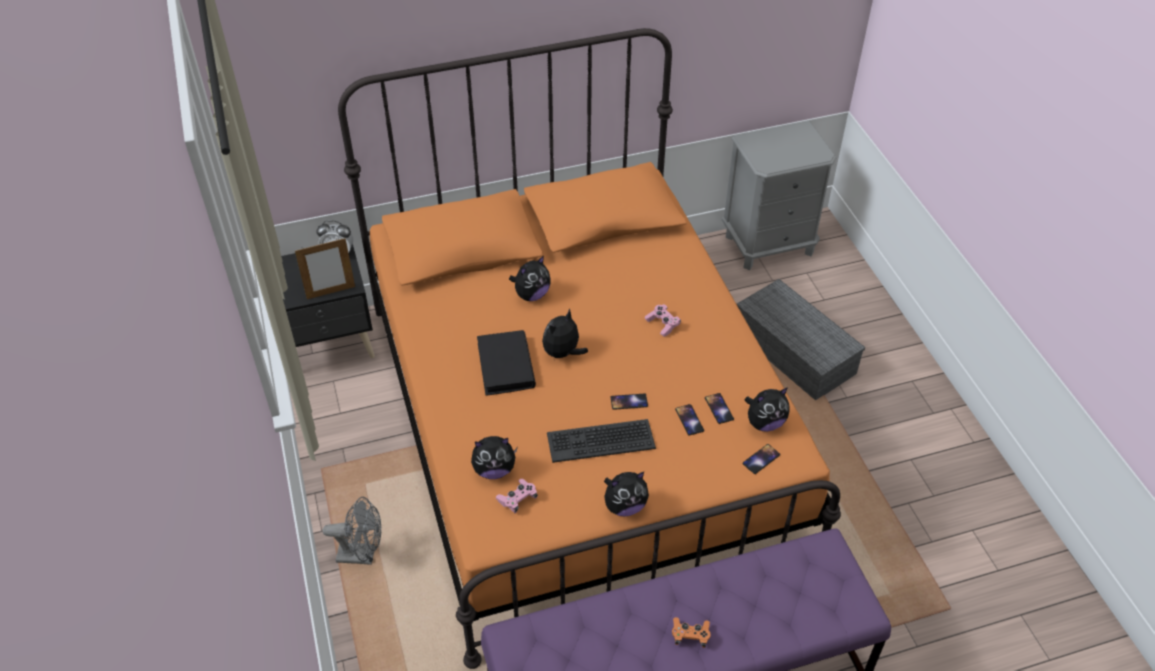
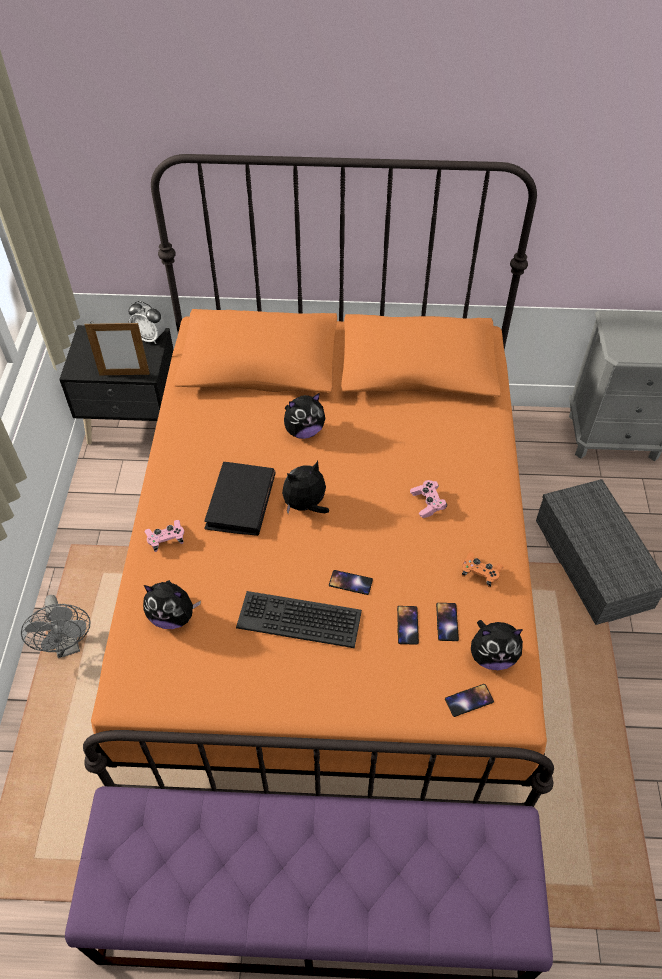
camera: 20 degrees right, 5 degrees up
grey fan [323,497,382,565] -> grey fan turned 45 degrees clockwise [21,595,91,658]
pink game controller [496,478,538,513] -> pink game controller moved to [145,520,184,552]
plush toy [604,472,649,517] -> none
orange game controller [672,617,711,648] -> orange game controller moved to [462,552,504,587]

